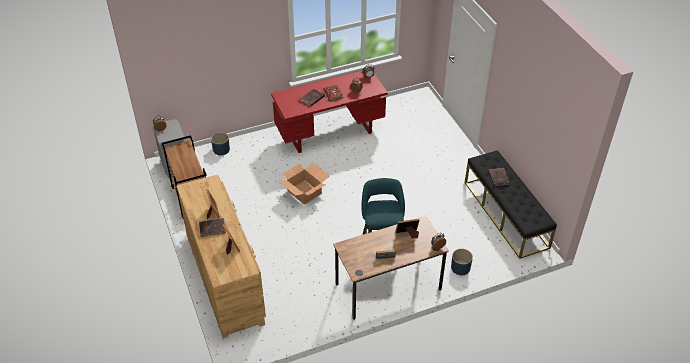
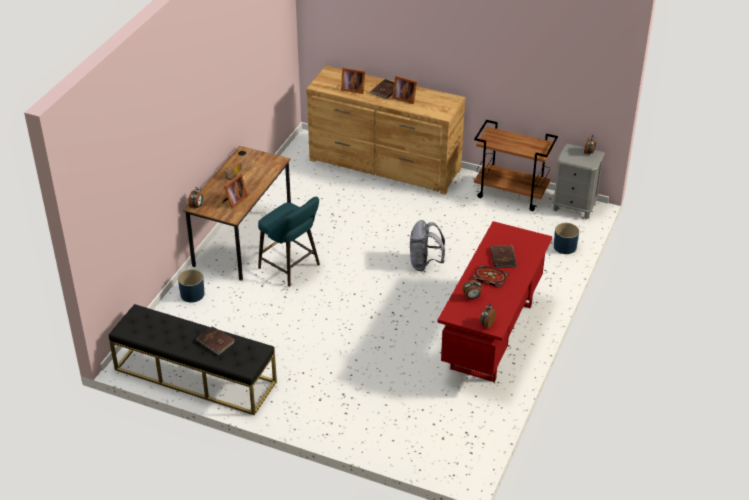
camera: 135 degrees right, 5 degrees down
cardboard box [279,163,329,205] -> grey backpack [410,220,445,271]

